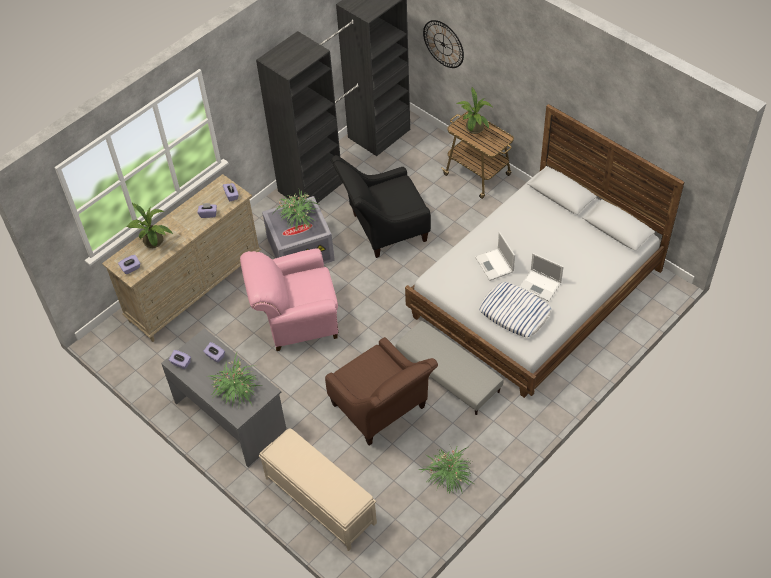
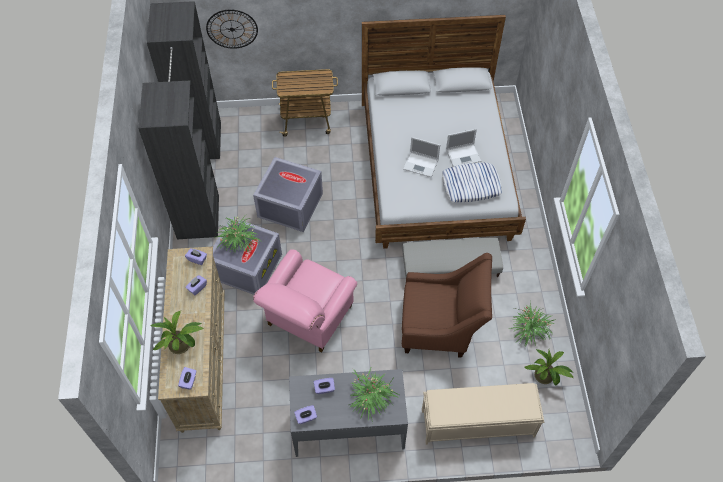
camera: 50 degrees left, 5 degrees up
black armchair [331,155,431,258] -> grey storage box [253,157,323,232]
potted plant [457,87,492,134] -> potted plant moved to [524,349,573,385]

